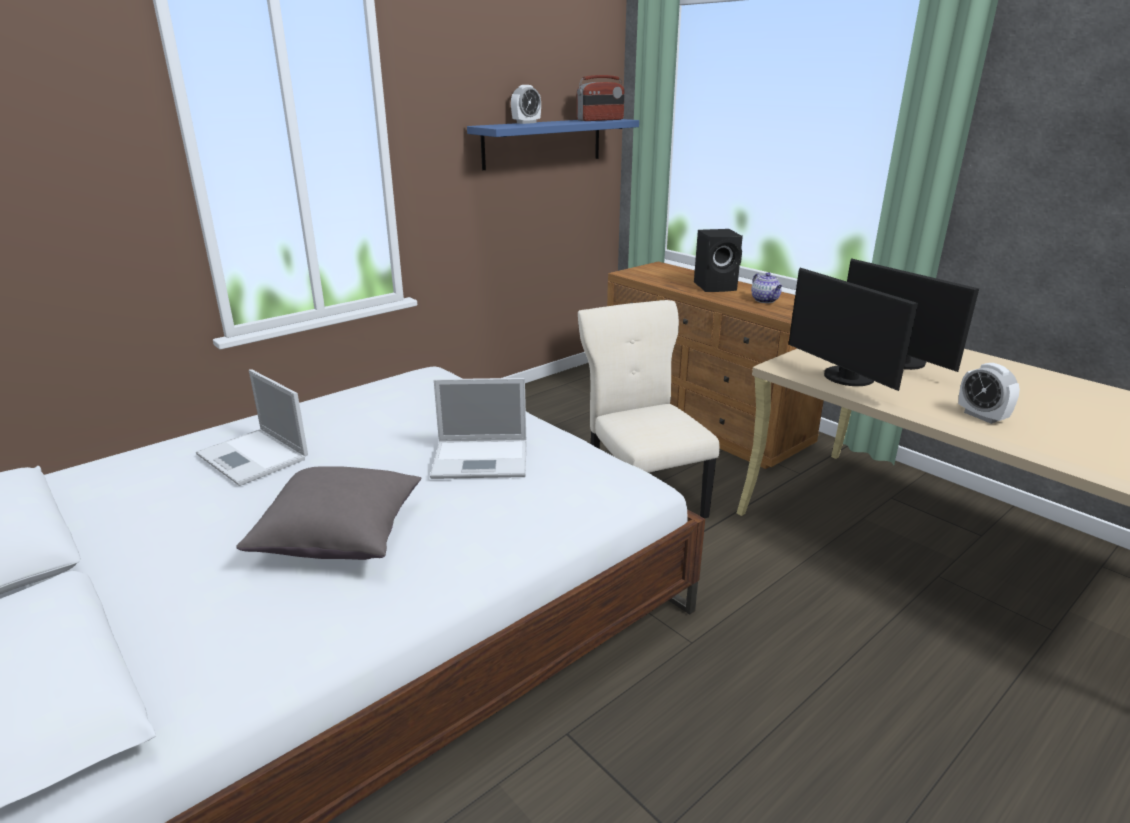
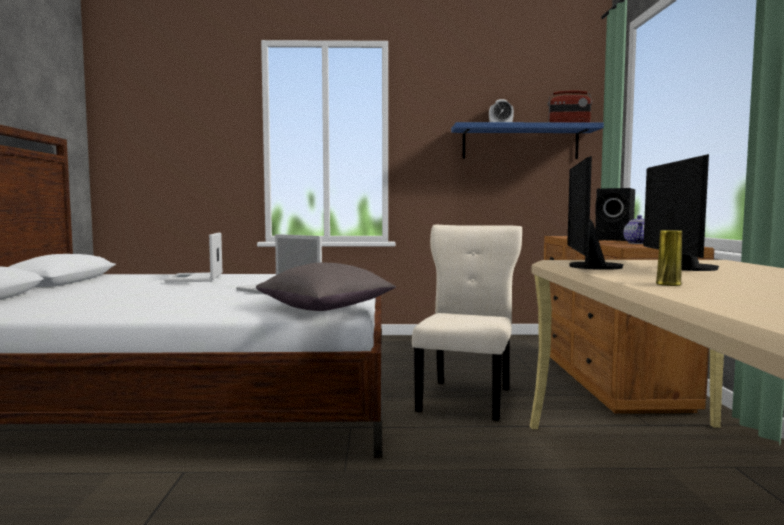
camera: 40 degrees right, 20 degrees down
grey pillow [236,466,421,560] -> grey pillow moved to [256,263,396,311]
alarm clock [958,363,1020,424] -> yellow vase [656,230,682,286]

